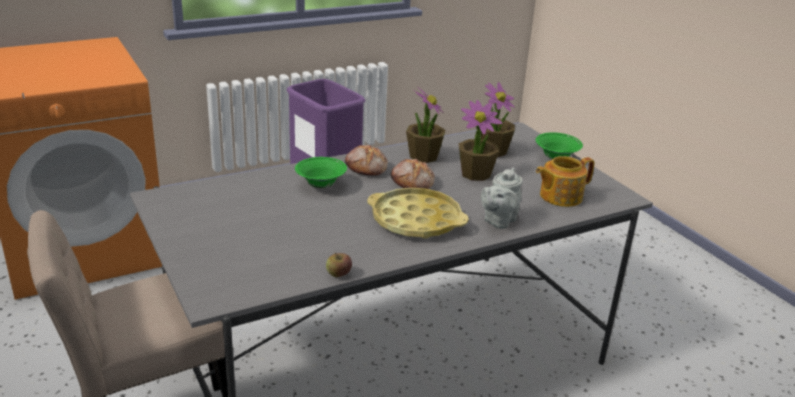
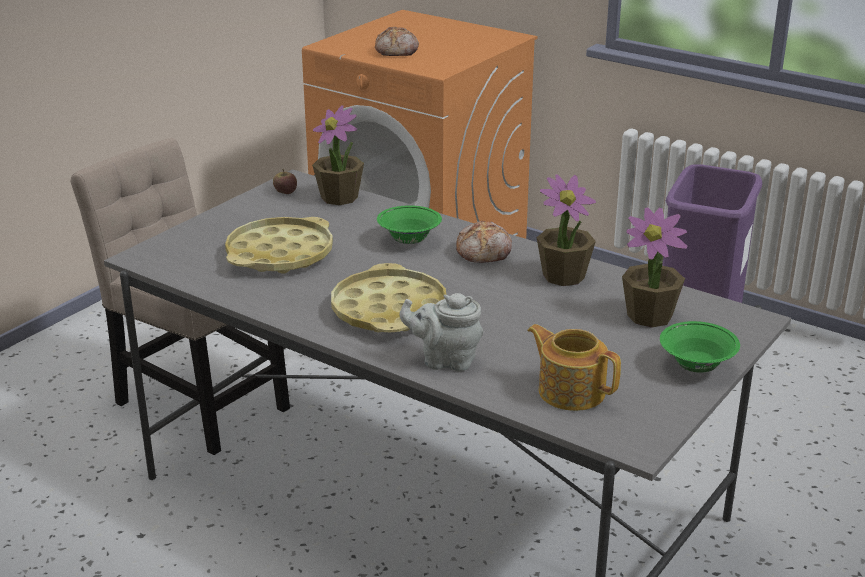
camera: 65 degrees right, 0 degrees up
apple [326,253,352,277] -> apple moved to [273,169,297,194]
bread [391,159,435,189] -> bread moved to [375,27,419,56]
potted plant [459,100,502,181] -> potted plant moved to [312,105,364,205]
none -> yellow tray [225,217,333,274]

